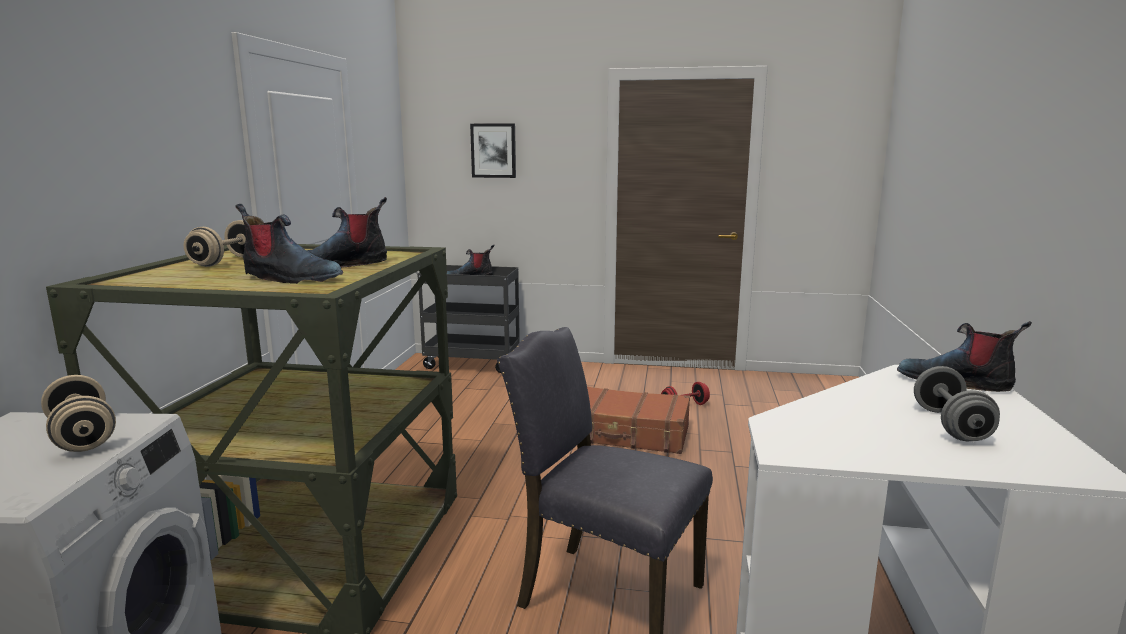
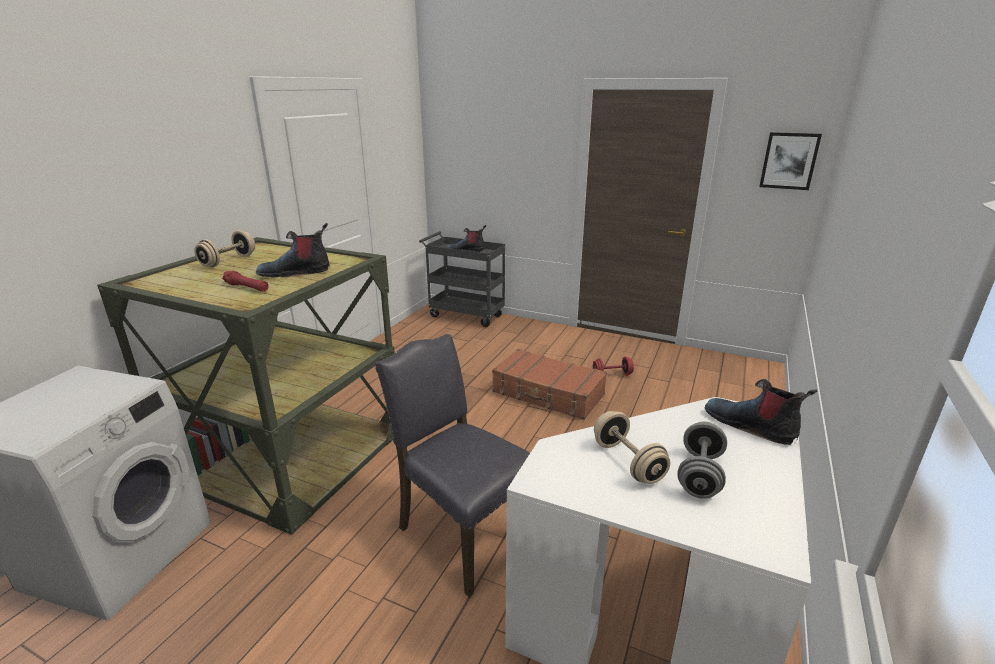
camera: 15 degrees right, 10 degrees up
beige dumbbell [41,375,116,452] -> beige dumbbell moved to [594,411,670,484]
boot [235,204,343,284] -> red flashlight [222,271,269,292]
picture [470,123,516,178] -> picture moved to [759,132,822,190]

